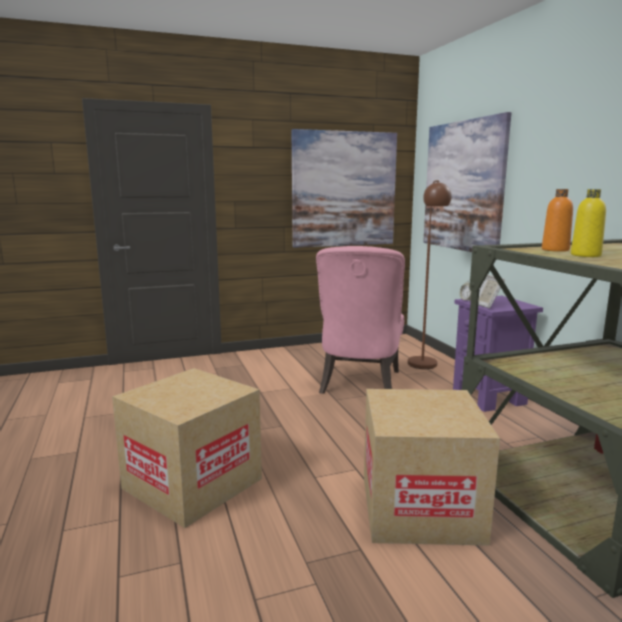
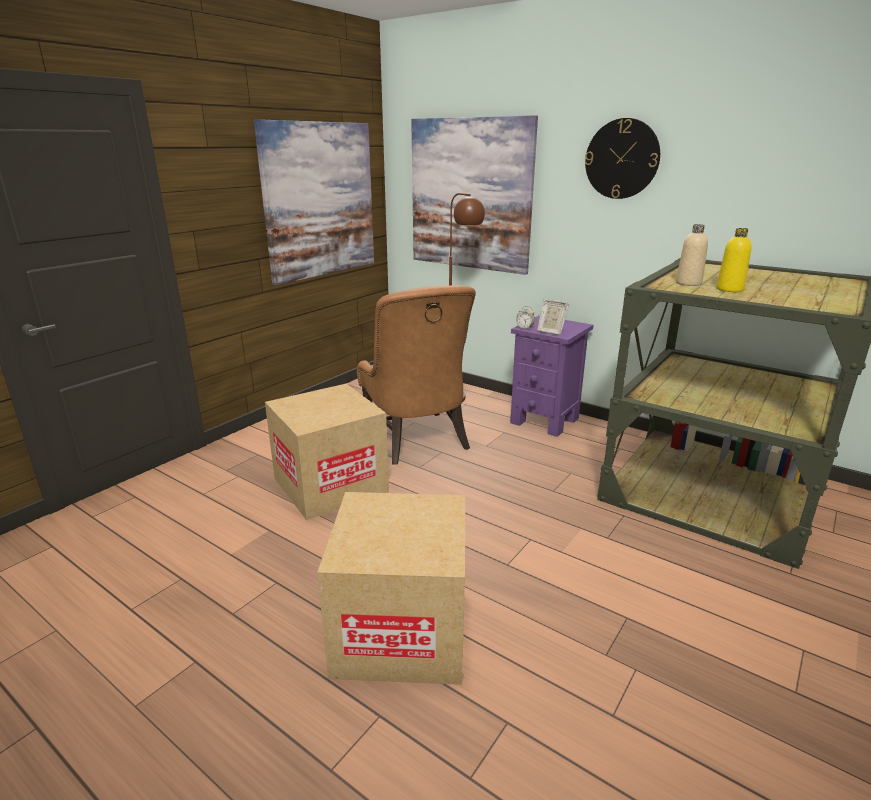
camera: 35 degrees left, 10 degrees up
pink chair [316,246,405,394] -> brown chair [357,285,476,465]
cardboard box [364,389,500,546] -> cardboard box moved to [265,384,389,520]
orange bottle [542,189,573,252] -> beige bottle [676,224,708,286]
none -> wall clock [585,118,660,199]

